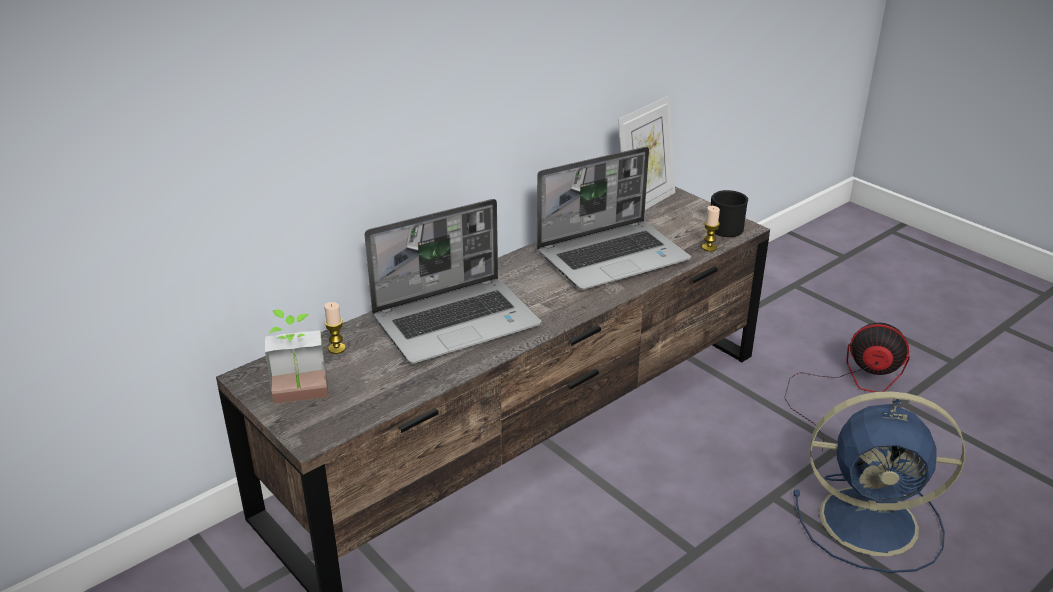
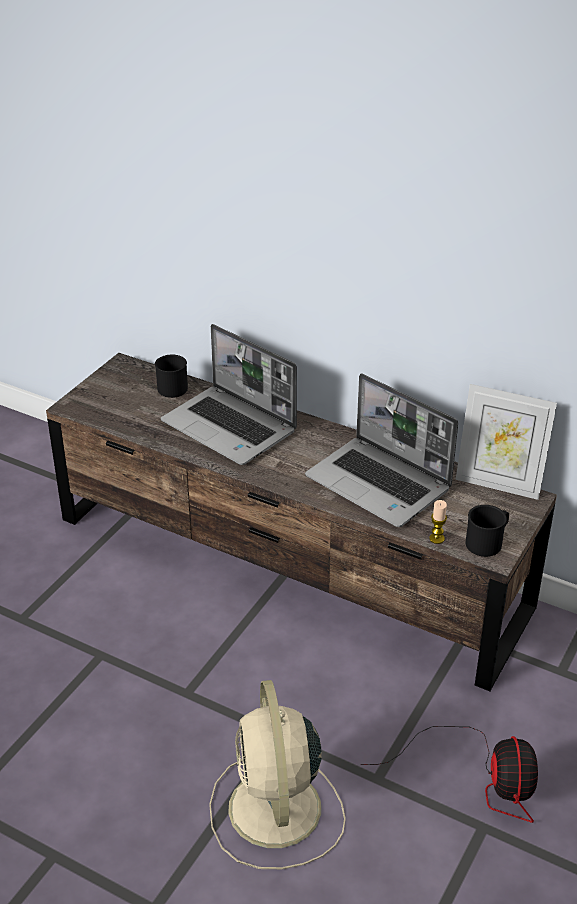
camera: 70 degrees right, 5 degrees up
potted plant [265,310,328,404] -> none
candle [324,302,346,354] -> black mug [155,355,188,398]
blue fan [793,391,965,573] -> beige fan [209,680,346,869]

